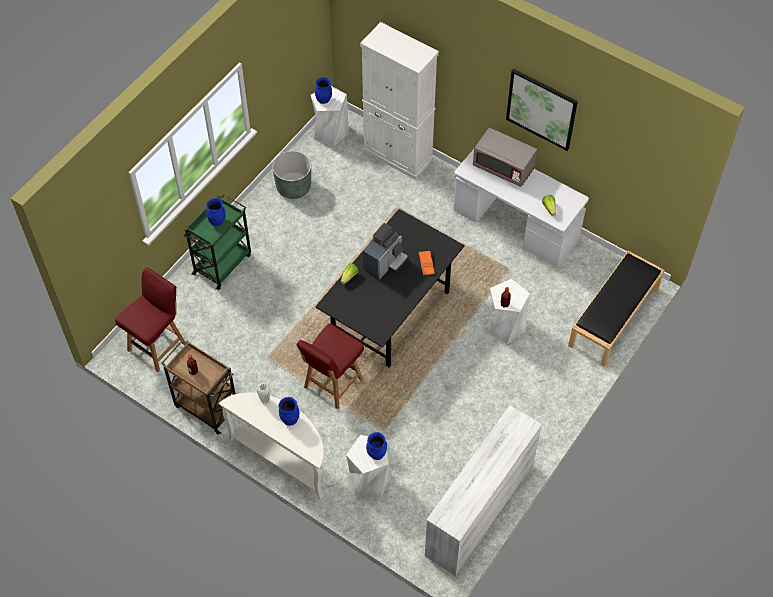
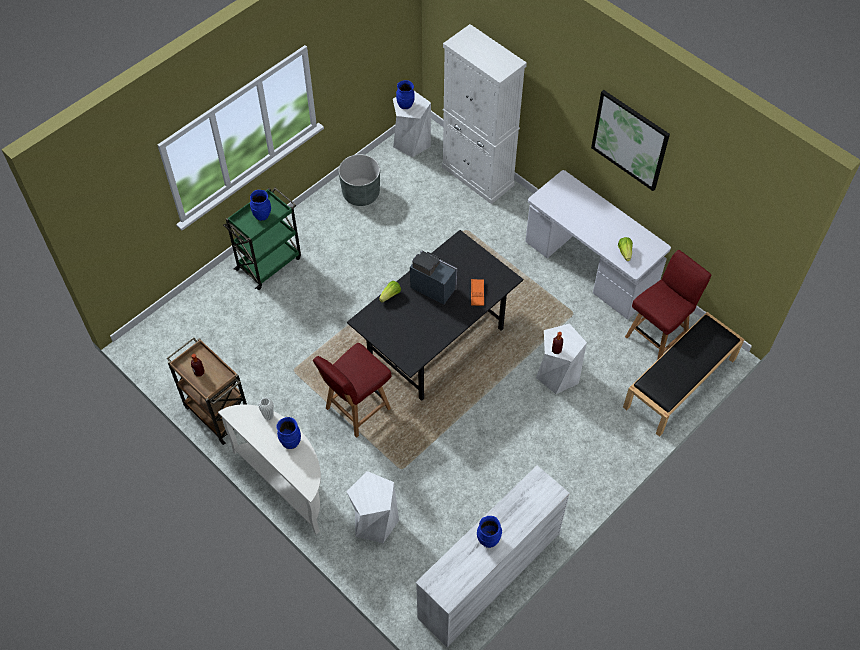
camera: 10 degrees right, 0 degrees up
red chair [115,267,186,372] -> red chair moved to [625,250,712,360]
coffee machine [363,223,408,280] -> coffee machine turned 105 degrees counterclockwise [410,250,457,305]
blue vase [366,432,387,460] -> blue vase moved to [477,516,502,548]
grey microwave [473,128,537,187] -> none

